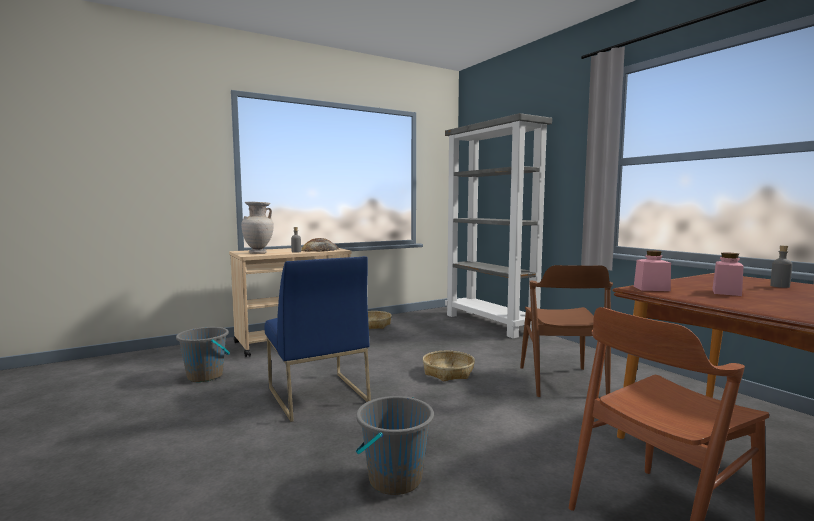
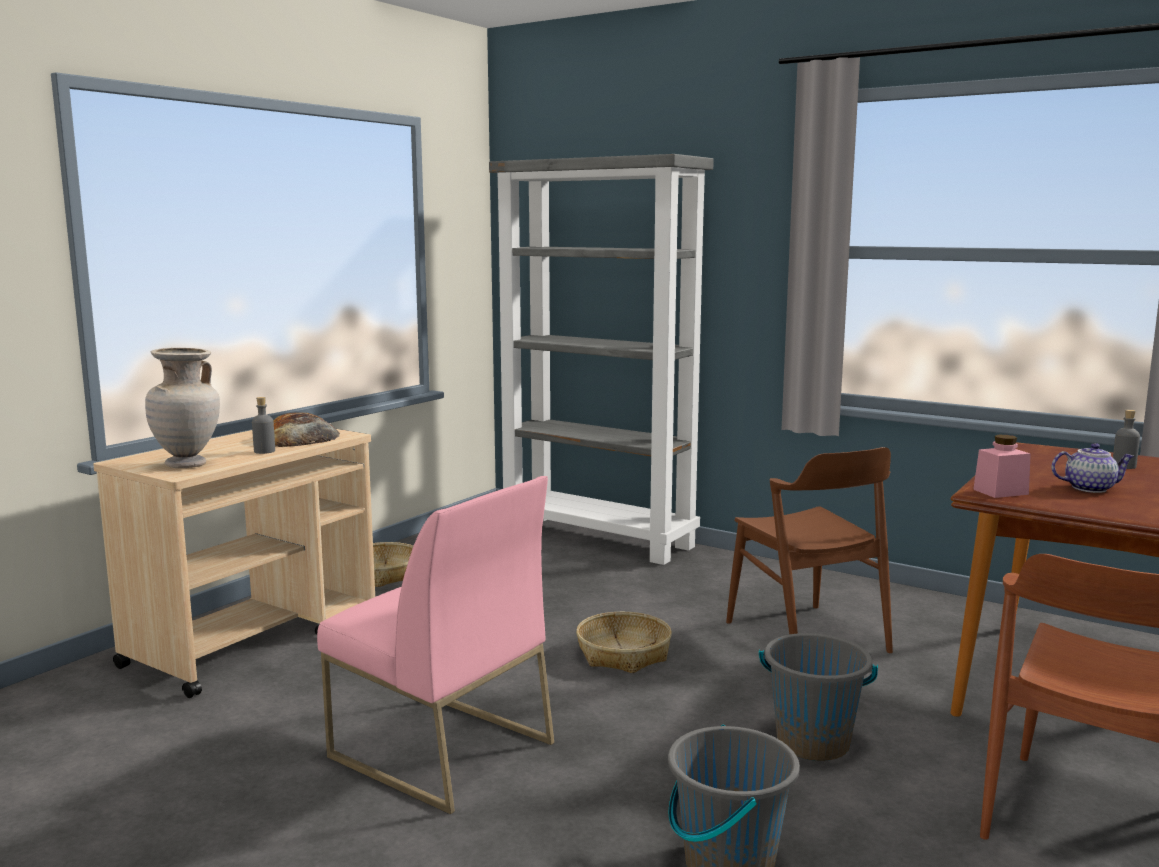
camera: 25 degrees left, 5 degrees up
grey bucket [176,327,230,382] -> grey bucket moved to [759,633,878,761]
blue chair [264,256,371,422] -> pink chair [317,476,554,814]
pink jar [713,252,743,296] -> teapot [1051,443,1135,493]

